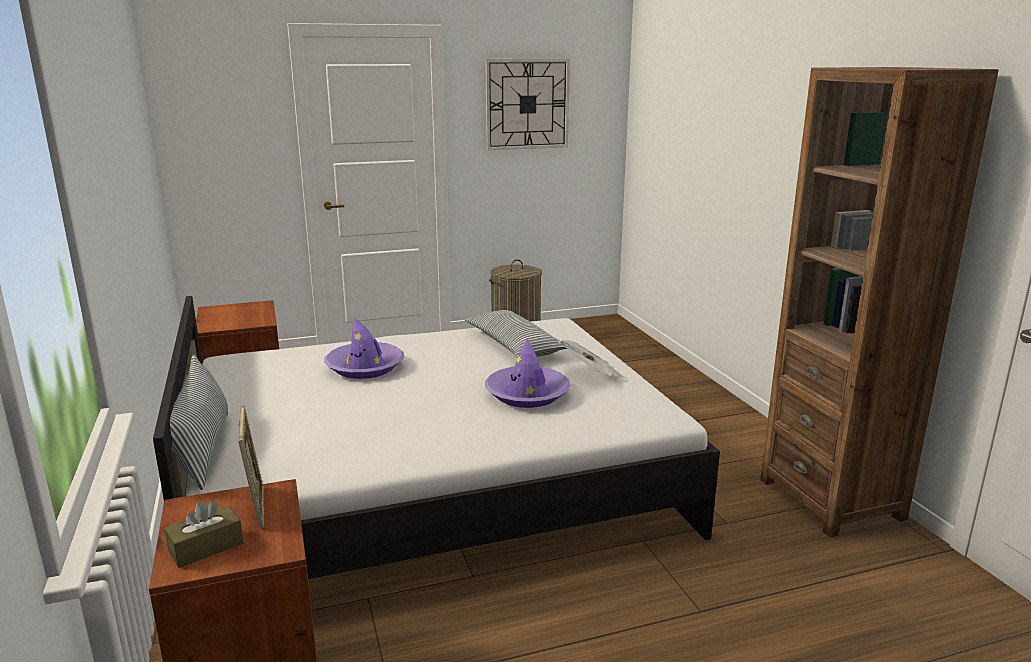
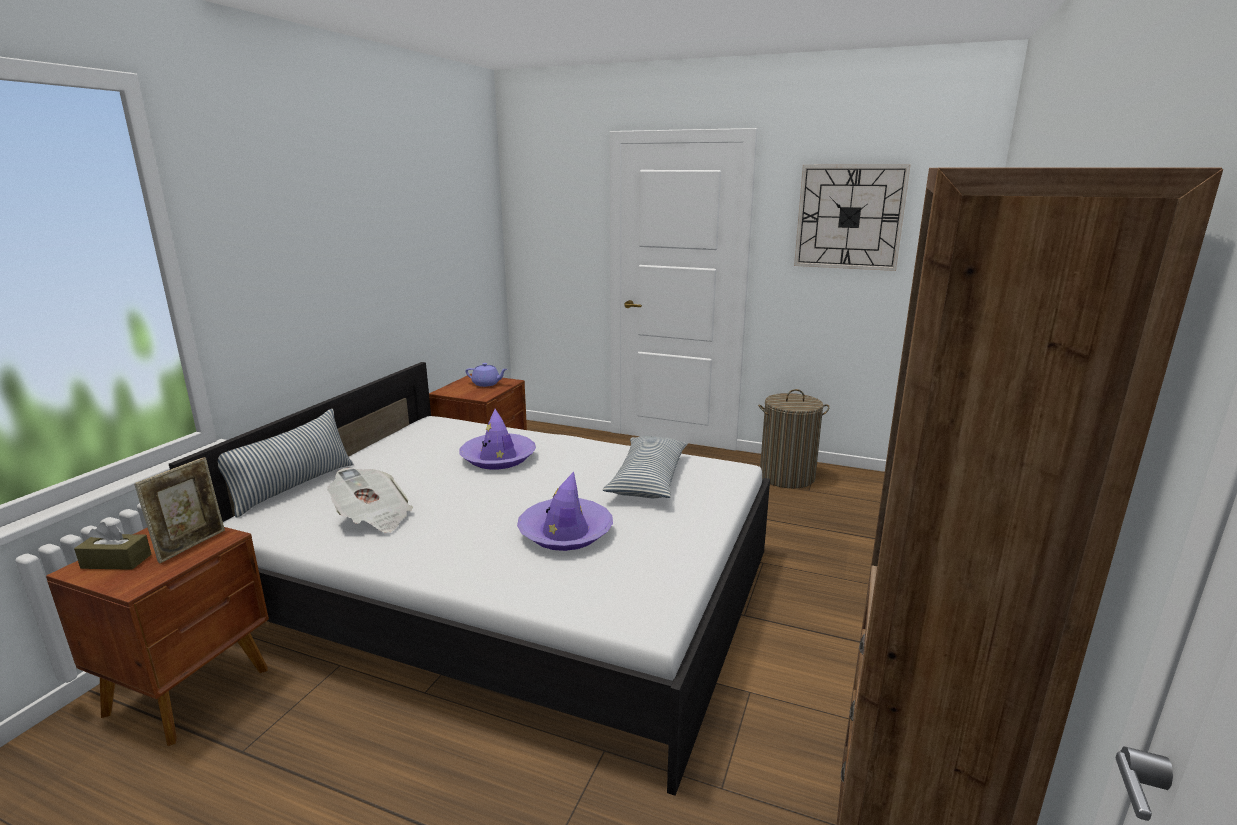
camera: 40 degrees right, 0 degrees up
newspaper [557,340,626,378] -> newspaper moved to [327,468,413,533]
none -> purple teapot [466,363,507,387]

